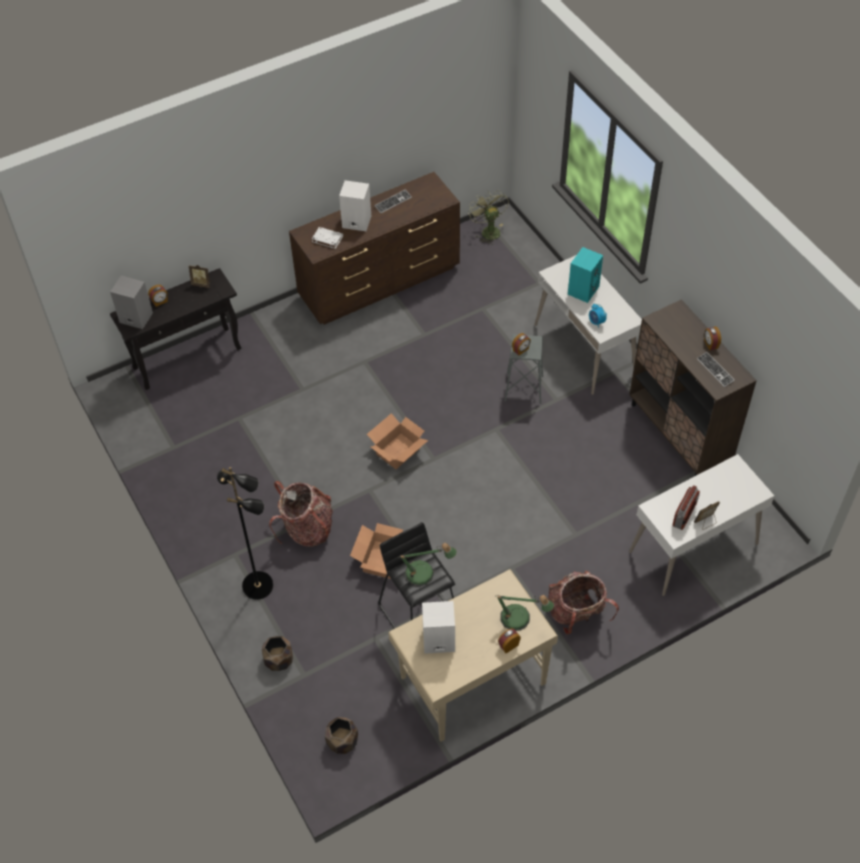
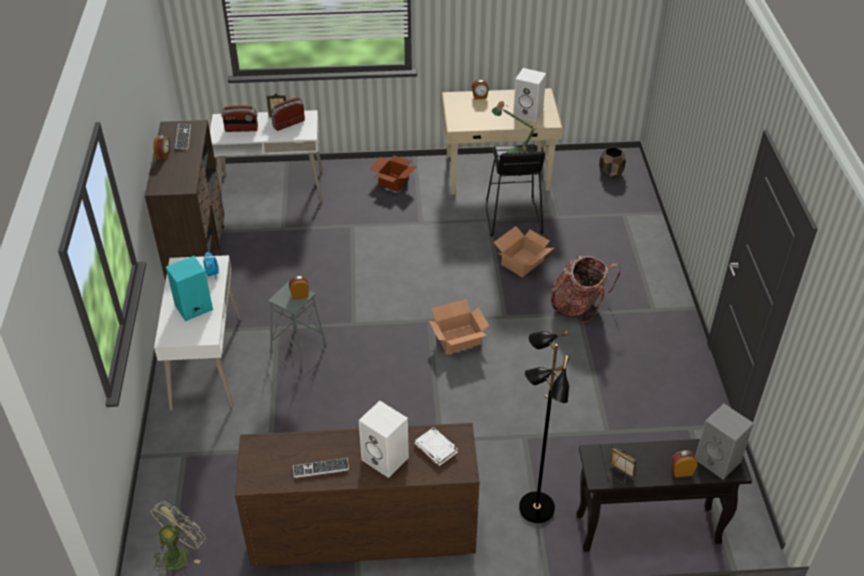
camera: 155 degrees left, 10 degrees down
black floor lamp [217,467,273,600] -> black floor lamp moved to [519,330,569,523]
brown planter [262,636,293,671] -> none
green fan [468,190,509,245] -> green fan turned 150 degrees counterclockwise [150,501,205,571]
table lamp [495,595,554,631] -> none
backpack [548,571,619,634] -> cardboard box [369,155,417,192]
none -> radio [221,106,258,132]

